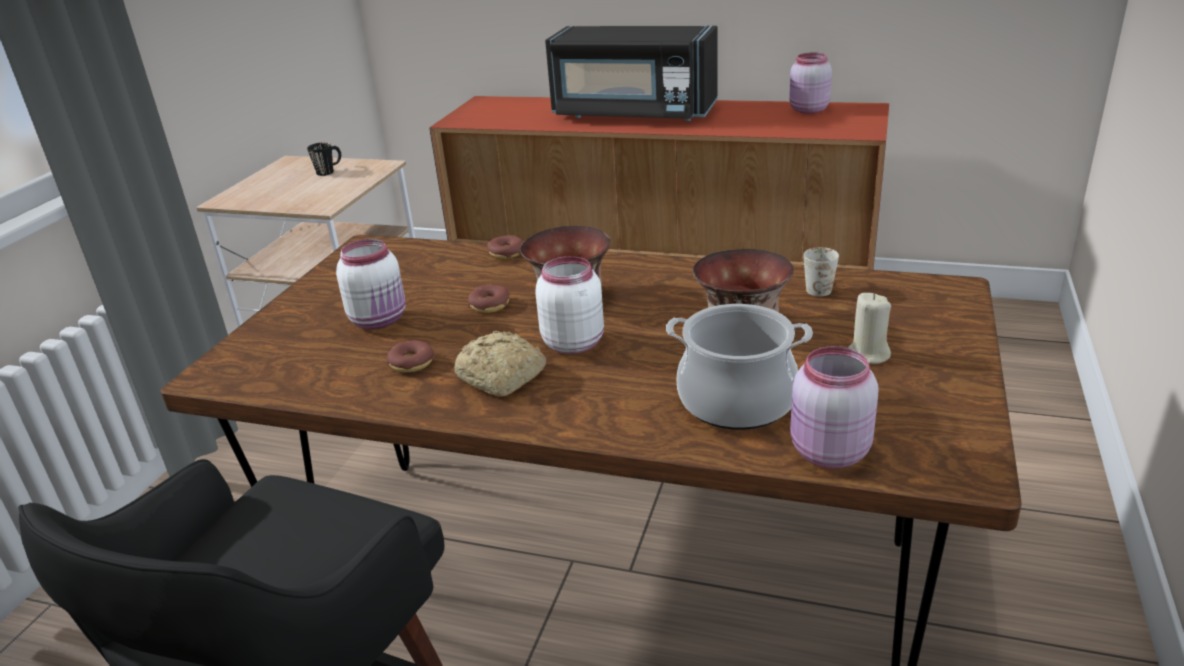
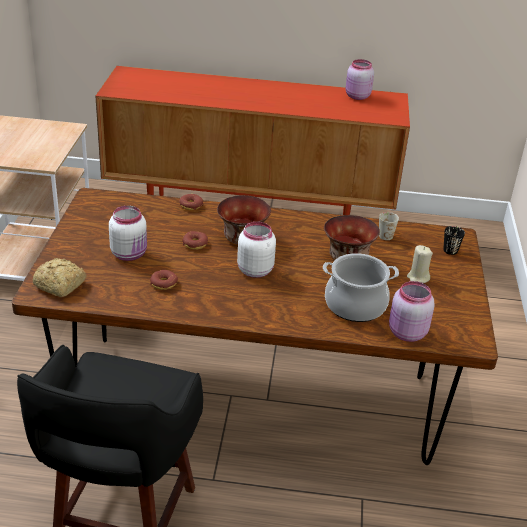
camera: 15 degrees left, 5 degrees up
black mug [307,142,341,176] -> black mug moved to [443,226,465,255]
bread [454,331,546,397] -> bread moved to [33,258,87,297]
black microwave [545,26,718,121] -> none

